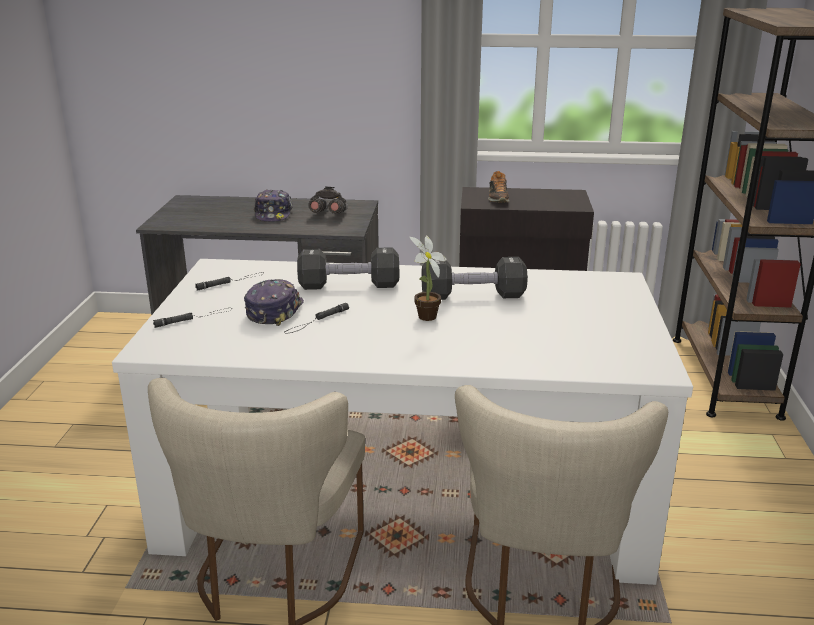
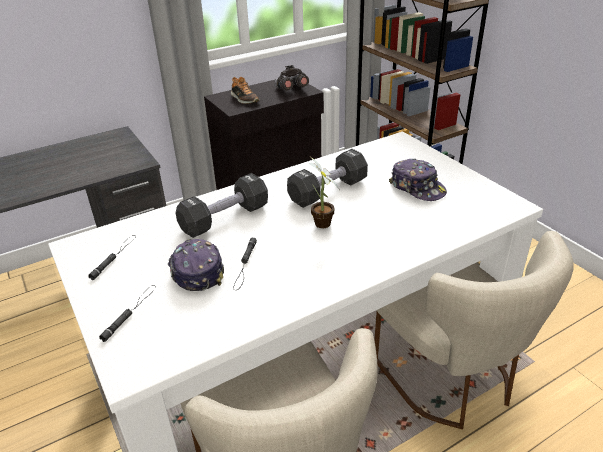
camera: 35 degrees left, 10 degrees up
cap [254,190,293,222] -> cap moved to [389,159,447,201]
grey binoculars [308,187,348,214] -> grey binoculars moved to [274,65,309,90]

